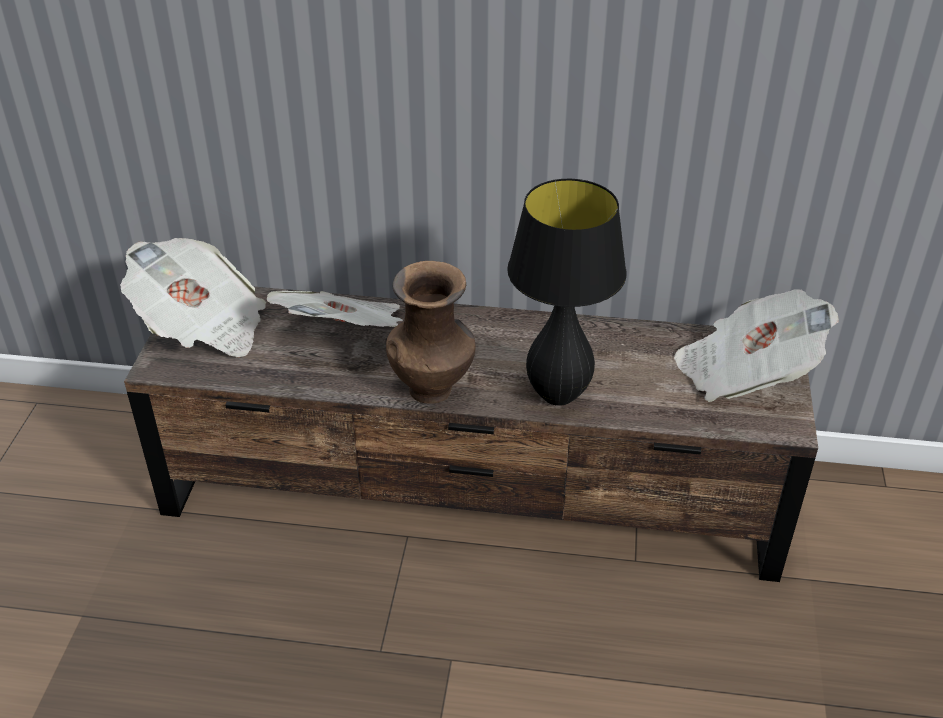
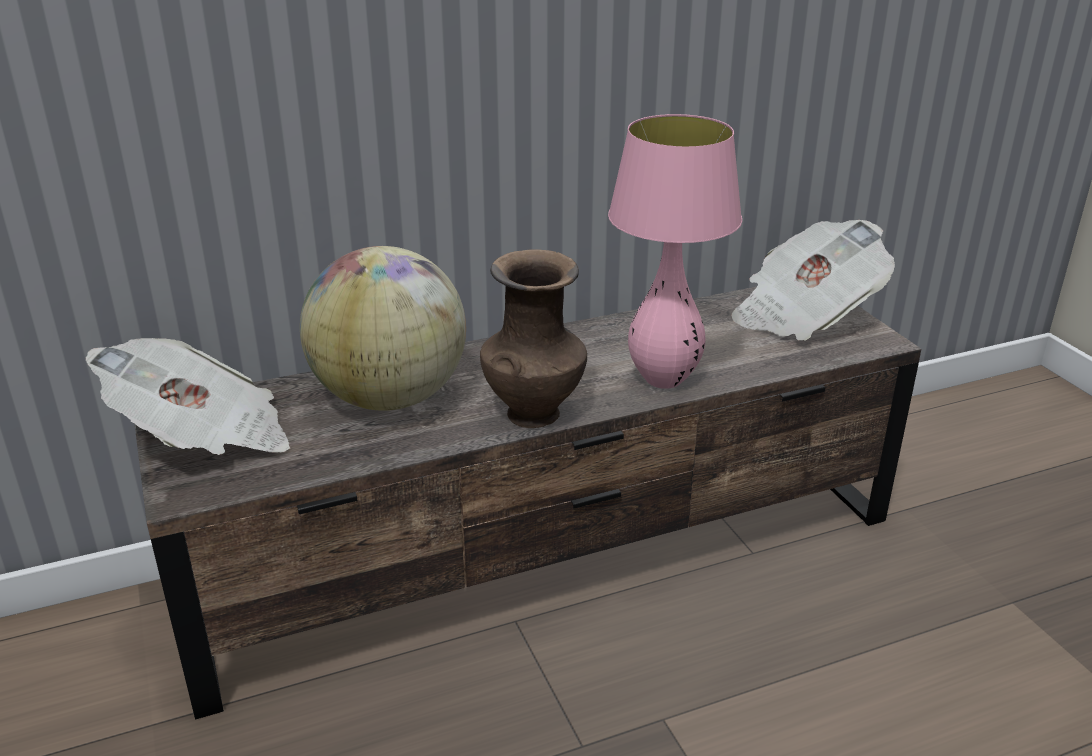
camera: 30 degrees left, 10 degrees down
newspaper [267,291,402,327] -> globe [300,246,466,411]
black table lamp [507,179,627,406] -> pink table lamp [608,114,742,389]

